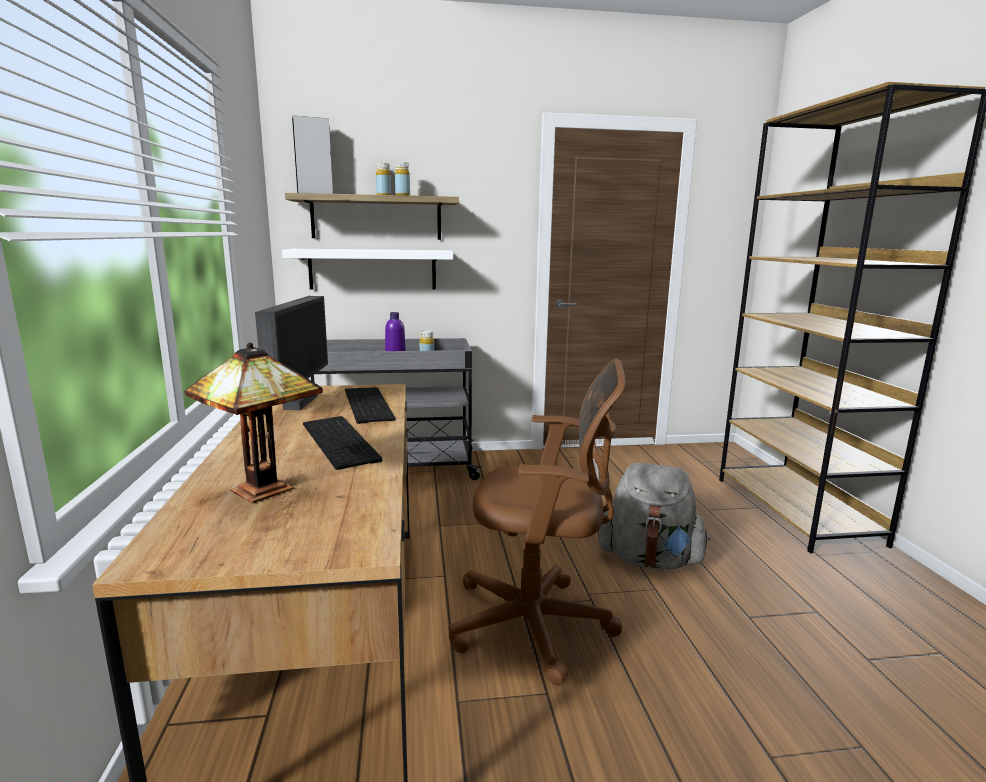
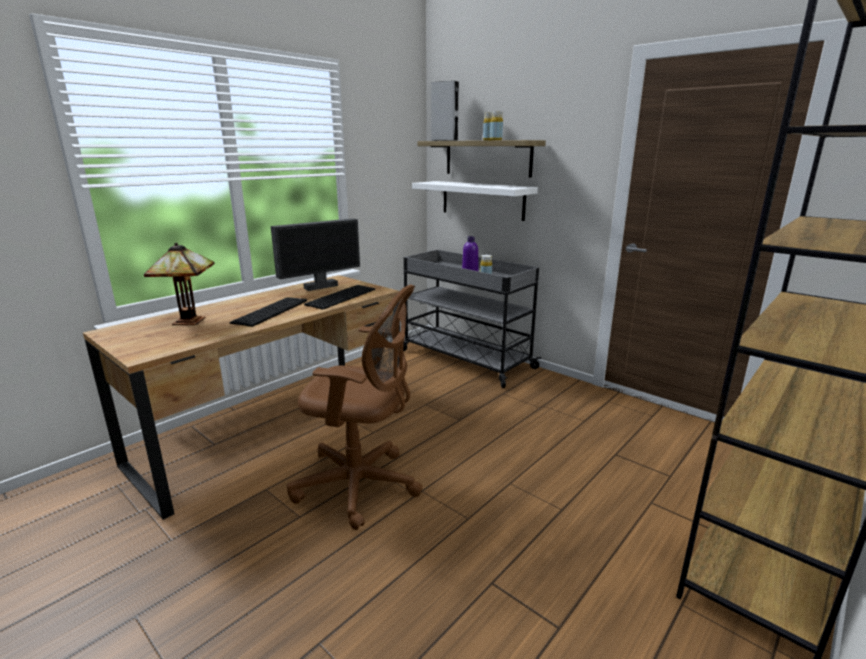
camera: 50 degrees right, 5 degrees up
brown office chair [449,358,625,685] -> brown office chair turned 45 degrees counterclockwise [287,285,423,530]
grey backpack [598,463,710,569] -> none

